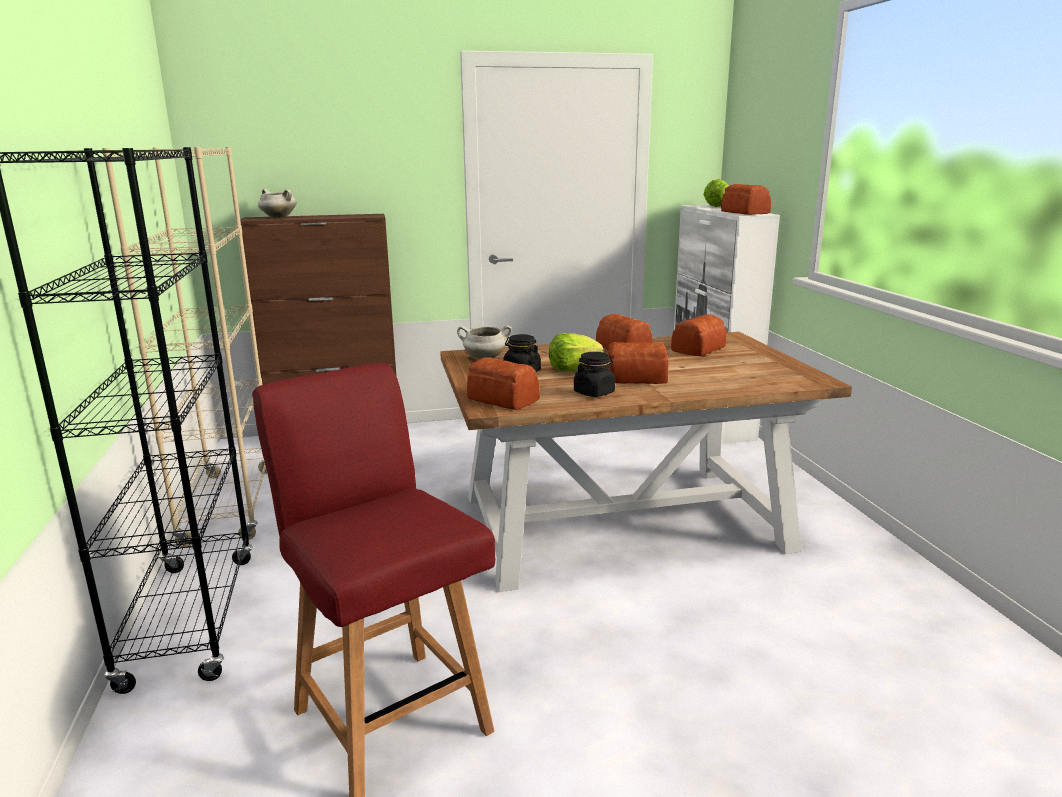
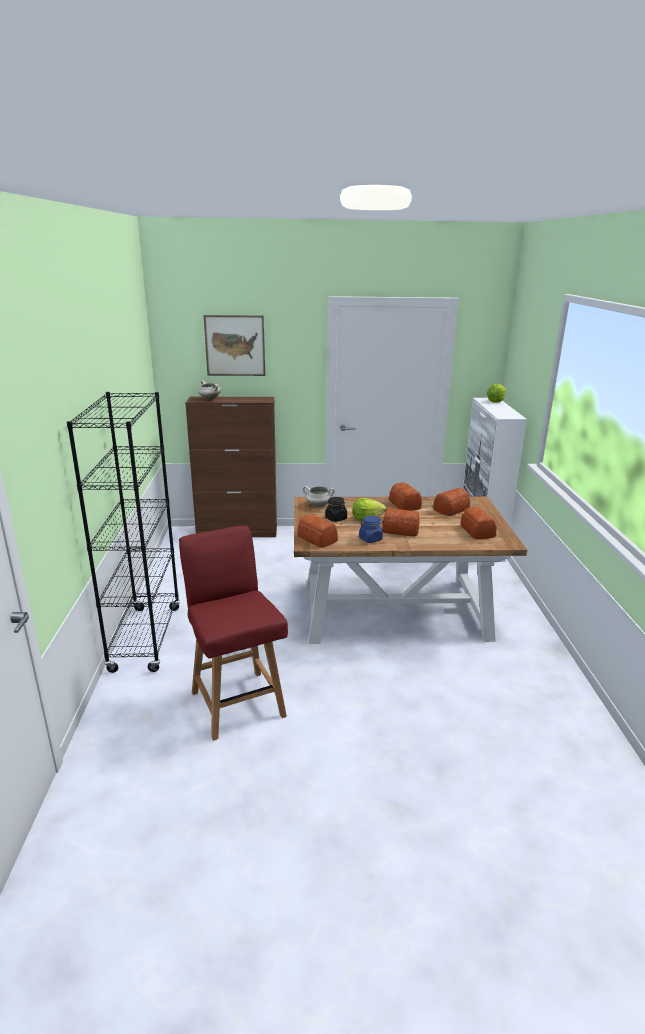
camera: 10 degrees right, 5 degrees up
beige bookcase [102,147,267,547] -> none
black jar [574,352,615,397] -> blue jar [359,516,383,543]
bread [721,184,771,215] -> bread moved to [461,507,497,539]
none -> picture [204,315,265,376]

